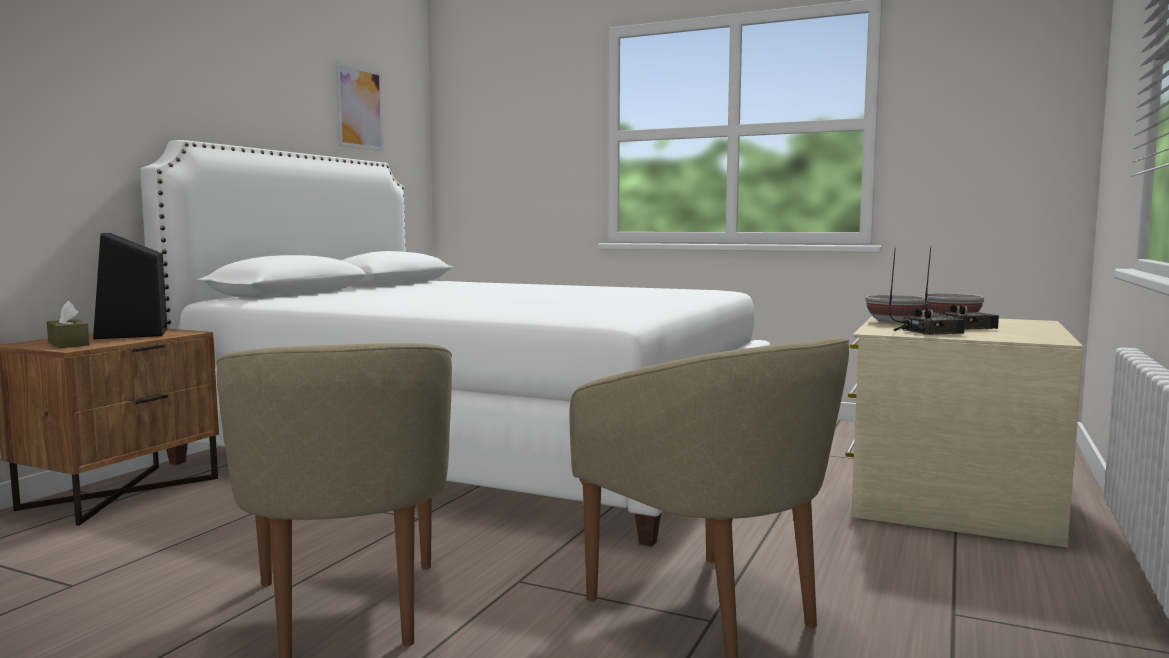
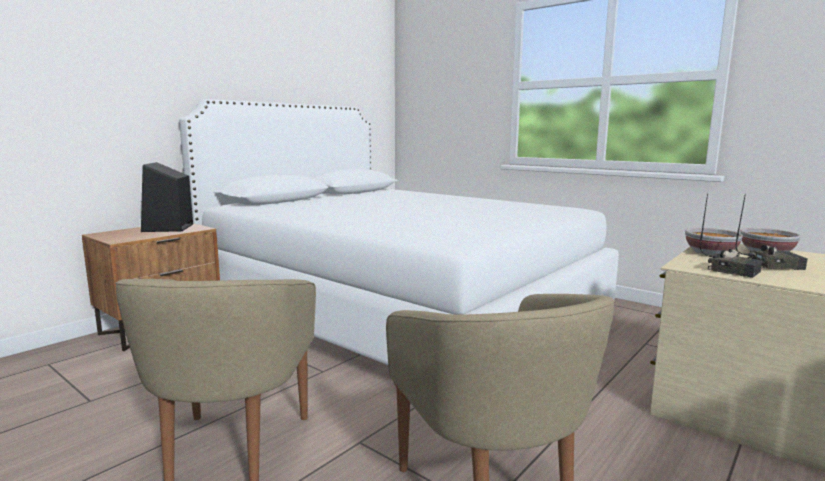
camera: 15 degrees right, 5 degrees up
brown tissue box [47,301,90,348] -> none
picture [335,61,384,151] -> none
radio [889,250,965,335] -> radio turned 45 degrees clockwise [700,194,762,278]

